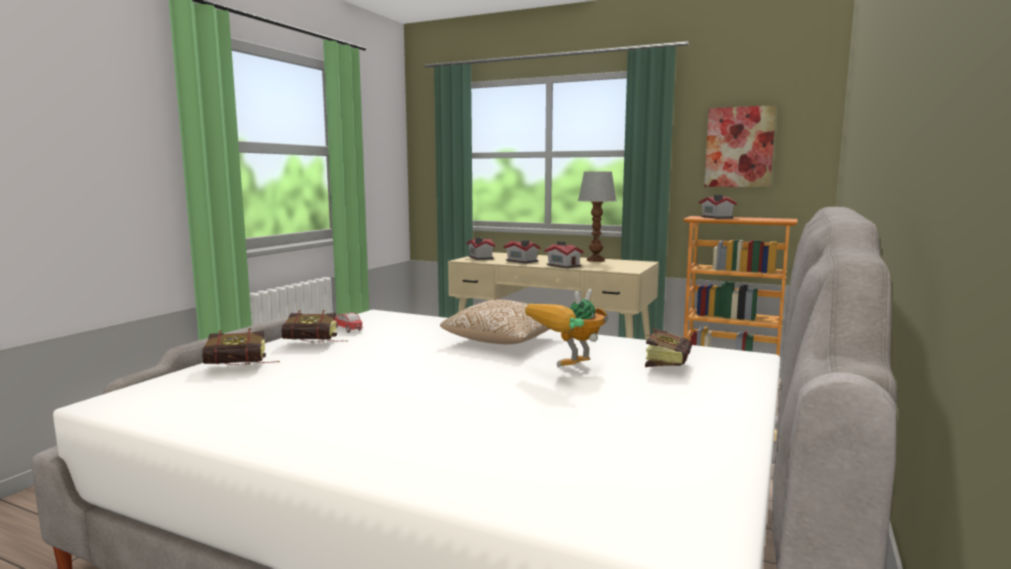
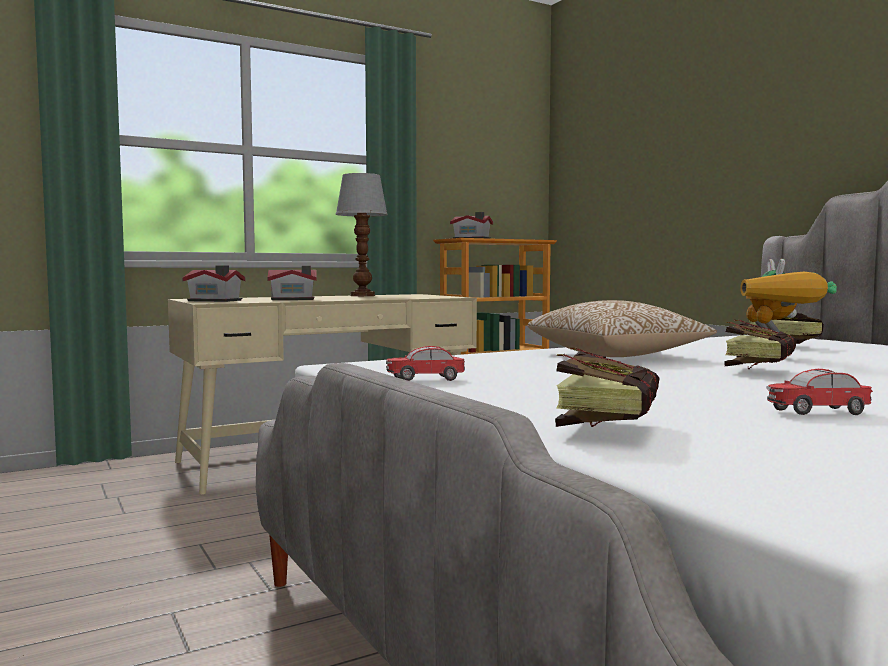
camera: 55 degrees left, 5 degrees down
book [281,310,348,342] -> book moved to [724,320,797,369]
toy house [544,241,584,268] -> none
picture [704,105,776,187] -> none
none -> toy car [766,369,873,415]

